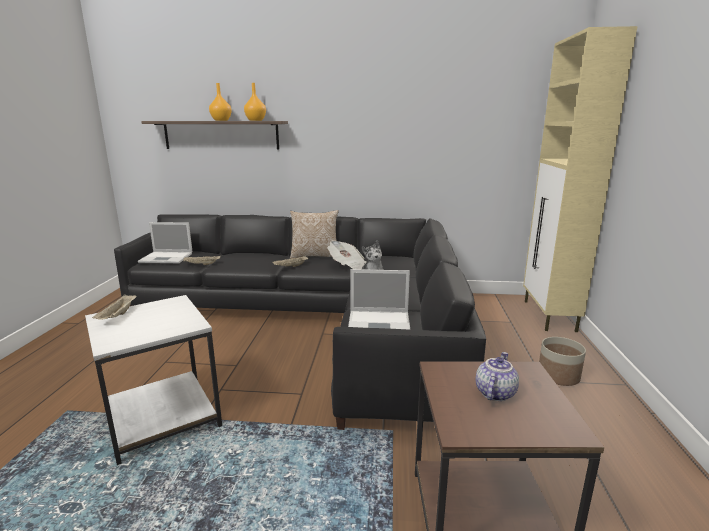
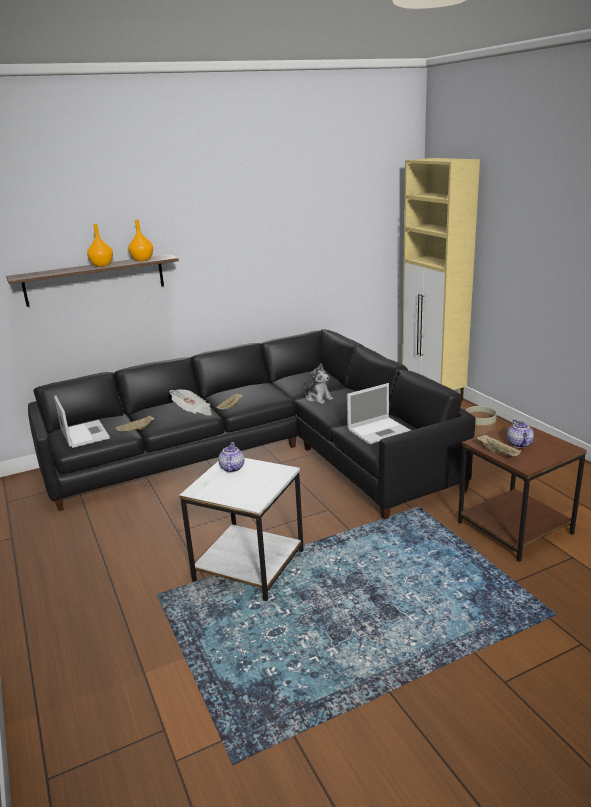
camera: 30 degrees left, 5 degrees up
beige tray [92,294,137,320] -> beige tray moved to [477,435,522,456]
laptop [138,222,193,263] -> laptop turned 90 degrees counterclockwise [54,396,110,448]
pillow [290,210,339,259] -> none
newspaper [327,240,367,269] -> newspaper moved to [169,389,211,416]
none -> teapot [218,442,244,472]

